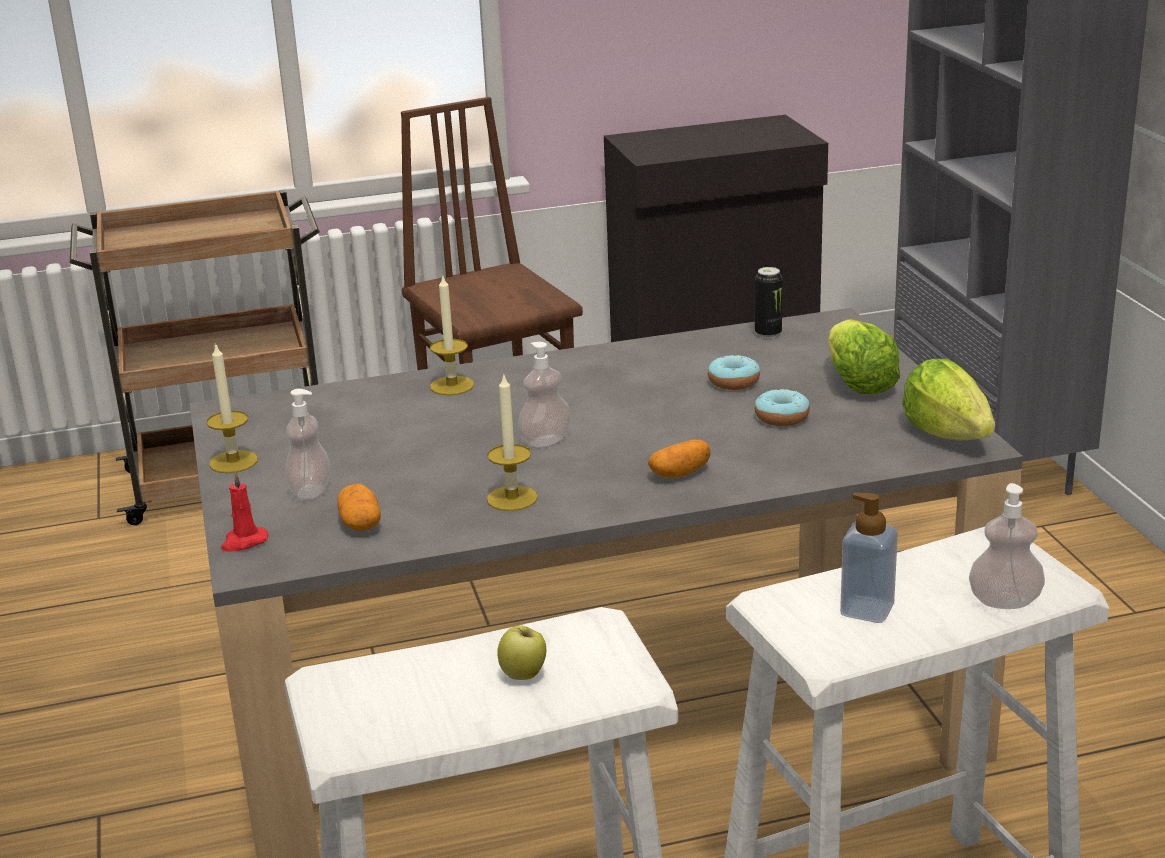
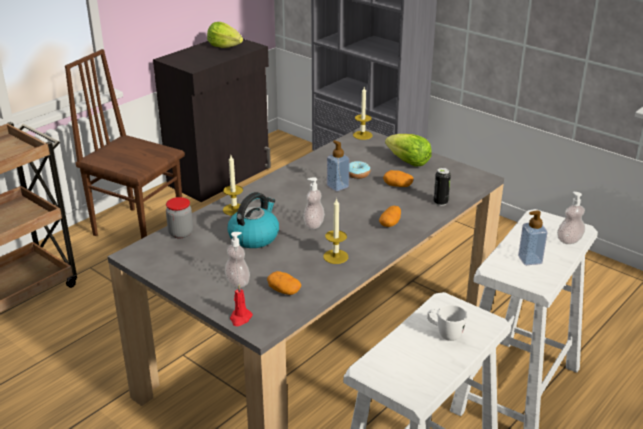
camera: 35 degrees left, 5 degrees up
candle [206,343,258,473] -> candle moved to [353,87,372,140]
apple [497,625,546,680] -> white mug [427,305,467,341]
can [755,267,783,338] -> can moved to [434,168,451,206]
donut [755,389,810,426] -> potato [383,170,413,187]
lettuce [902,359,995,440] -> lettuce moved to [207,22,243,48]
none -> jar [166,197,193,238]
none -> kettle [227,192,279,248]
none -> soap dispenser [327,140,350,191]

